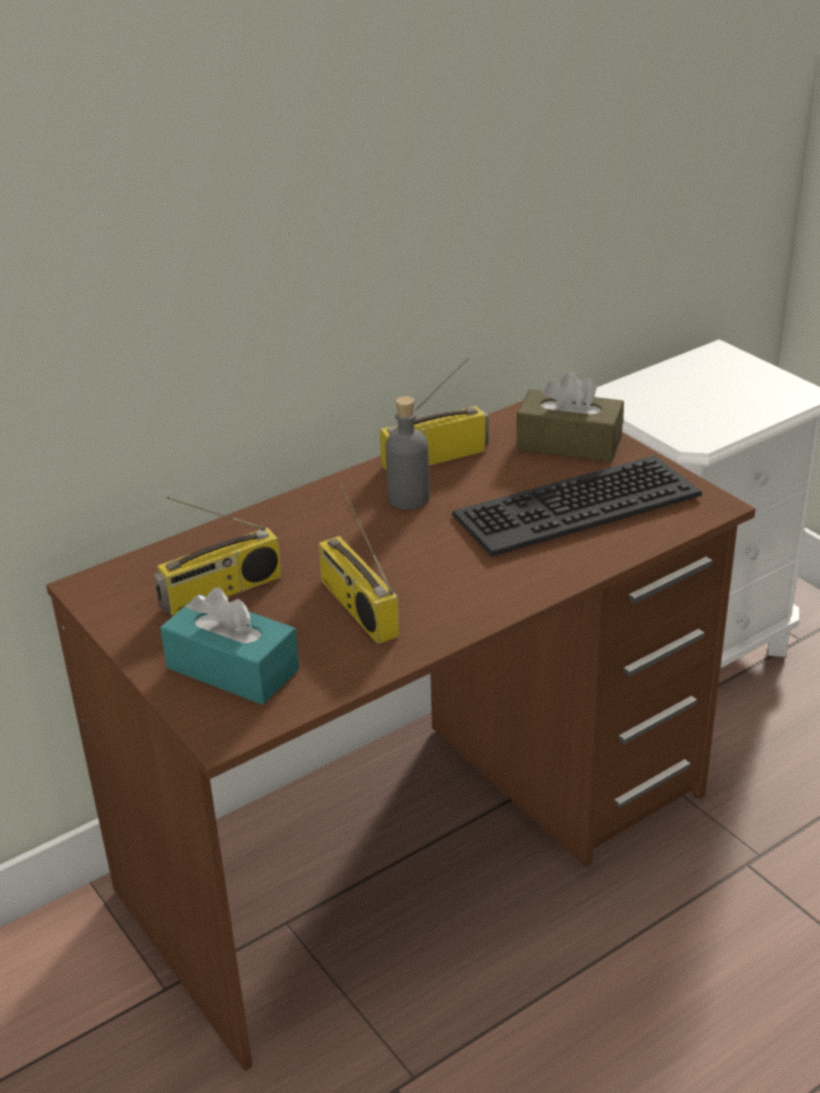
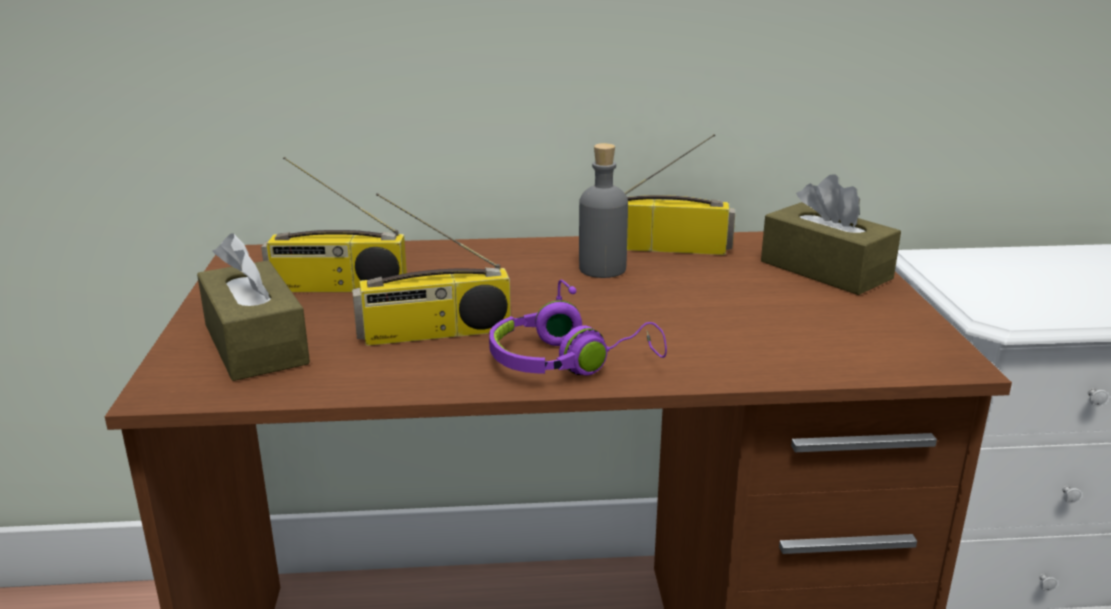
camera: 30 degrees right, 10 degrees down
turquoise tissue box [160,588,299,705] -> brown tissue box [197,233,310,381]
radio [319,482,399,644] -> radio turned 105 degrees counterclockwise [352,193,511,346]
keyboard [452,455,702,556] -> none
none -> purple headphones [489,280,667,375]

